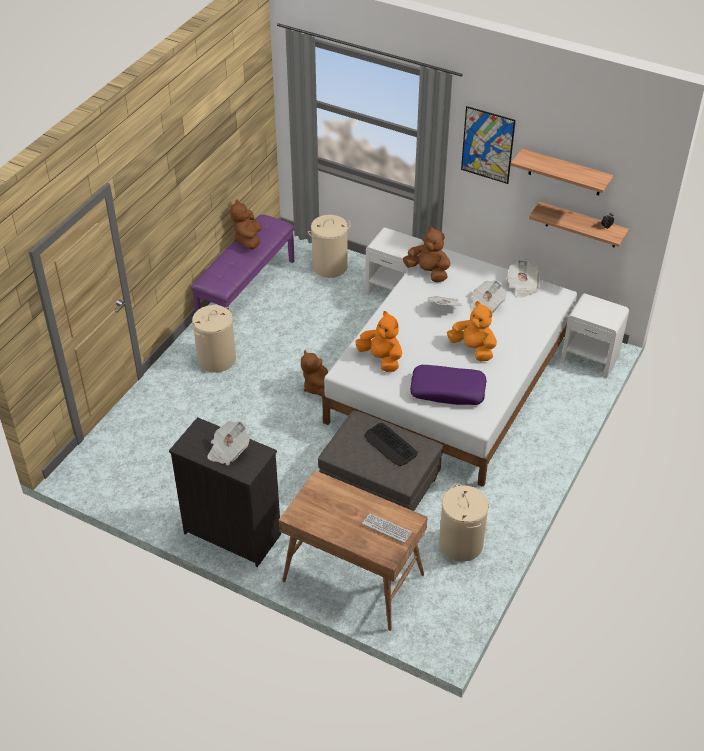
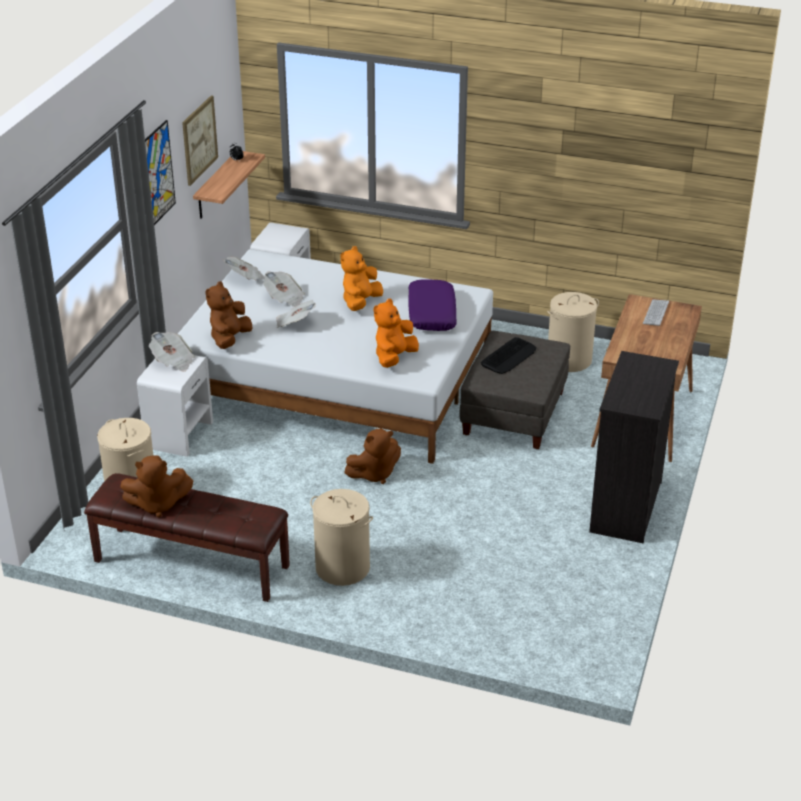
camera: 100 degrees left, 10 degrees down
purple bench [191,215,294,312] -> brown bench [84,473,290,602]
newspaper [207,421,250,465] -> newspaper moved to [149,332,195,372]
shelf [511,148,613,195] -> picture [182,95,218,186]

